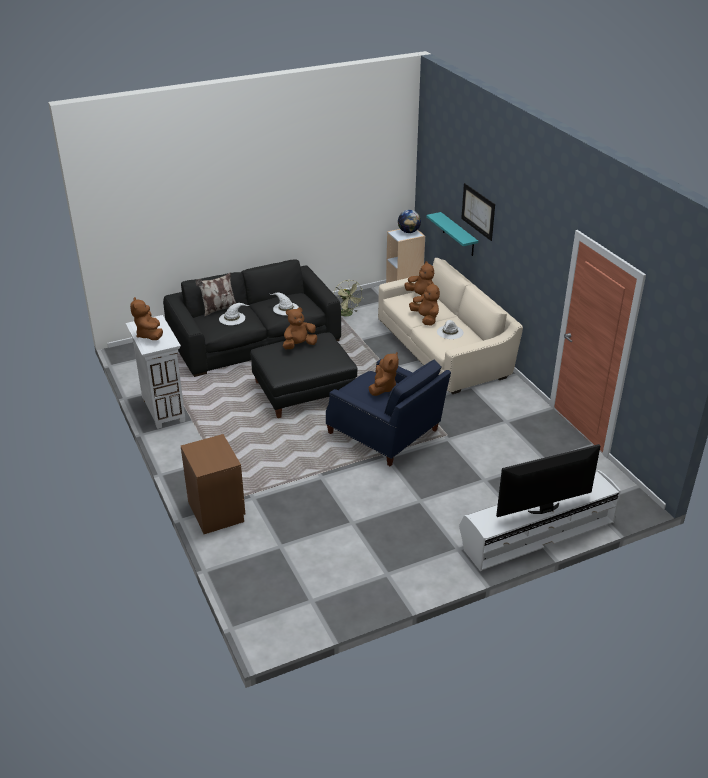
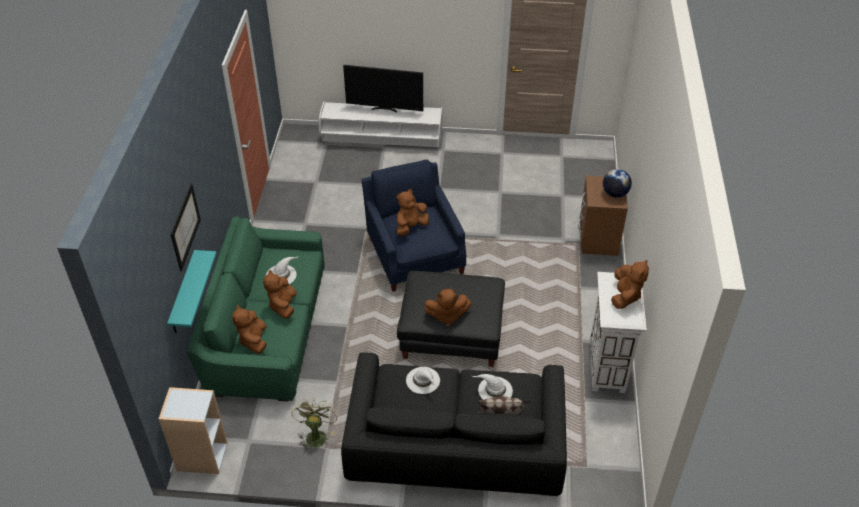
camera: 150 degrees left, 10 degrees up
beige sofa [378,258,523,394] -> green sofa [187,217,325,402]
globe [398,210,421,233] -> globe moved to [603,169,632,198]

